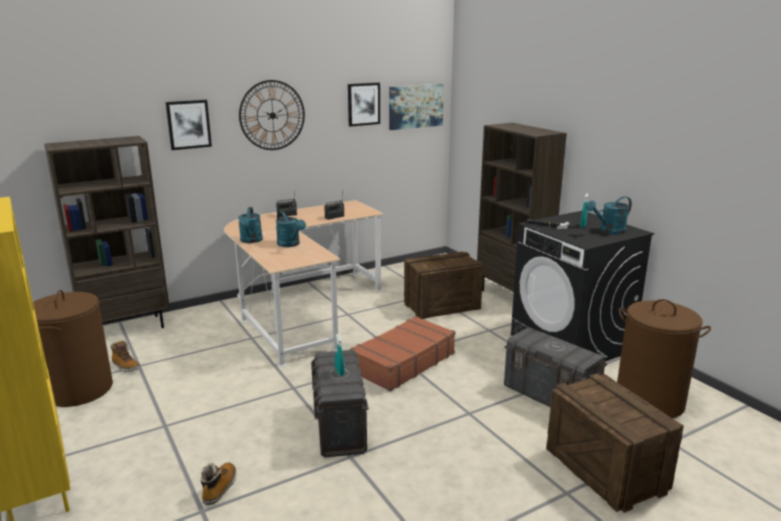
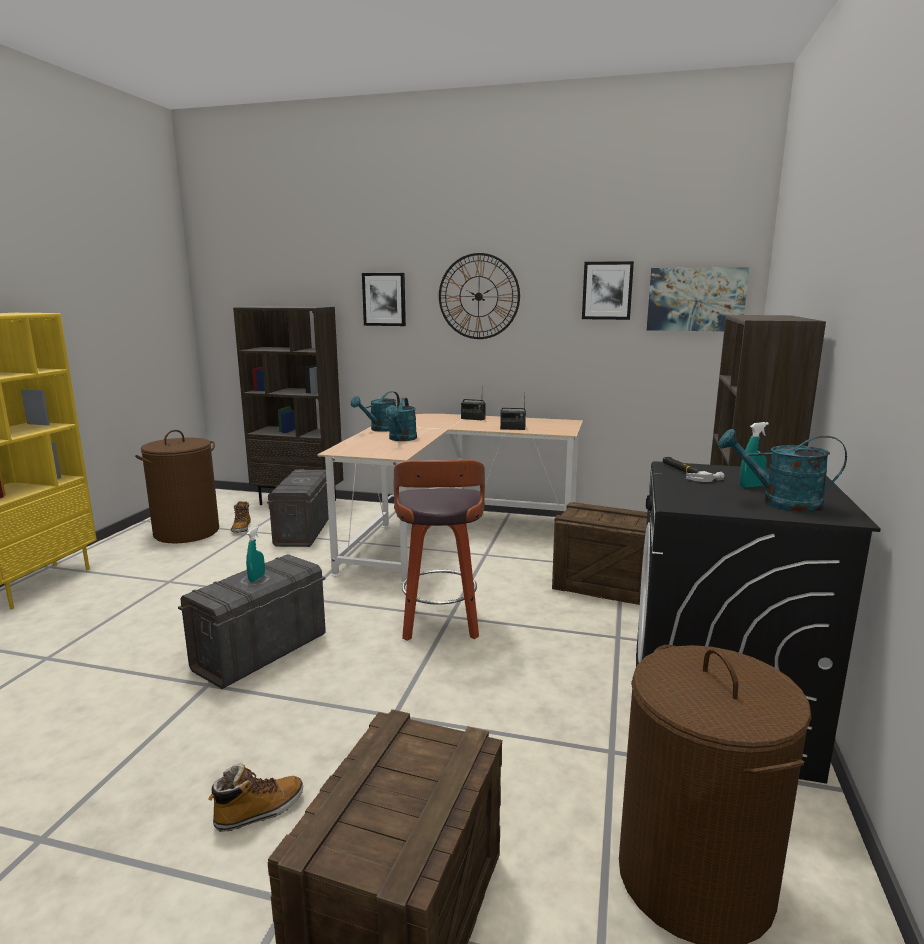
camera: 45 degrees right, 5 degrees down
boot [201,463,236,505] -> boot moved to [208,763,303,832]
brown suitcase [350,316,455,392] -> stool [393,460,485,641]
grey storage box [504,327,607,407] -> grey storage box moved to [267,470,329,547]

